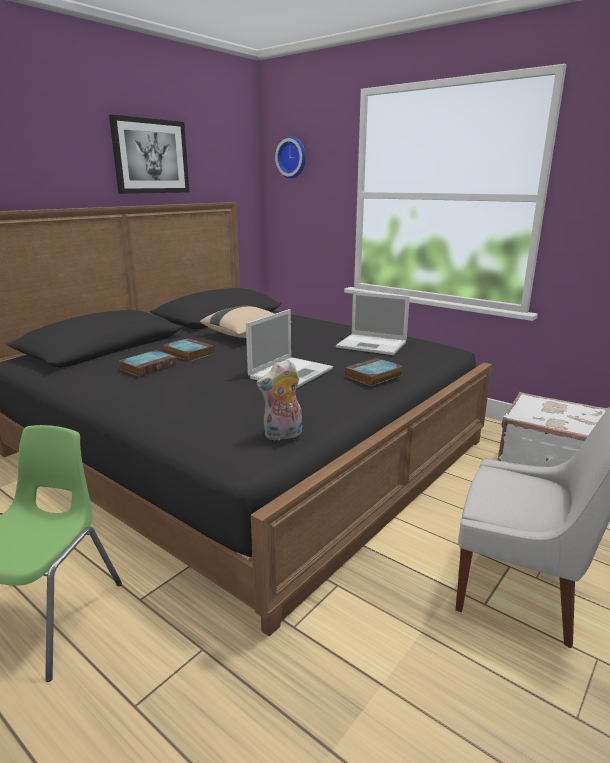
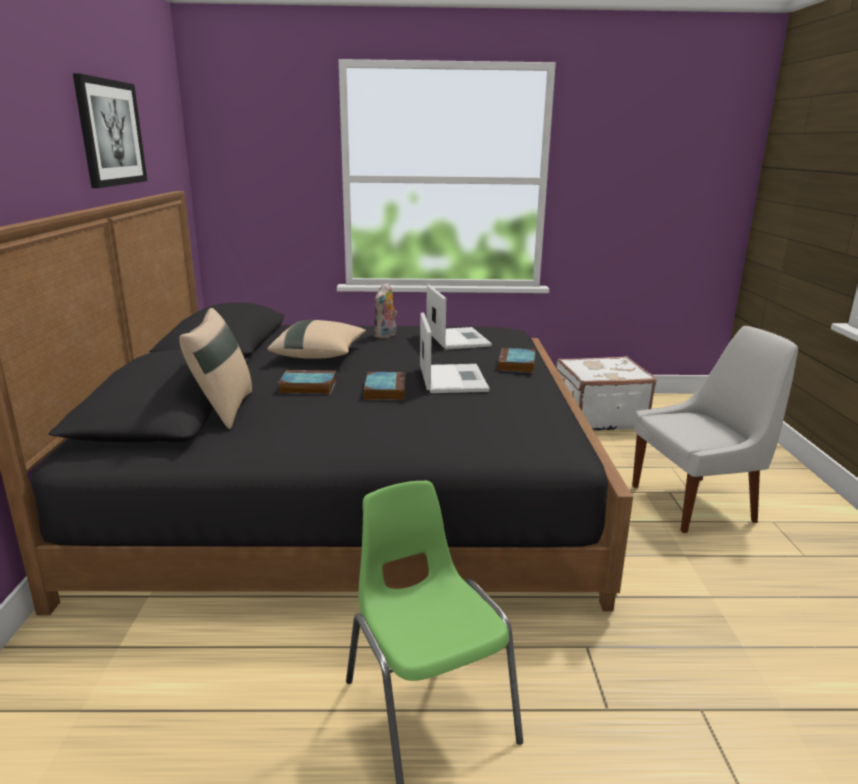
camera: 40 degrees left, 0 degrees up
book [119,350,177,377] -> book moved to [363,372,406,400]
plush toy [256,360,302,441] -> plush toy moved to [374,283,397,339]
wall clock [275,136,306,178] -> none
laptop [336,292,410,355] -> laptop turned 90 degrees counterclockwise [426,285,492,350]
none -> beige pillow [179,308,252,429]

